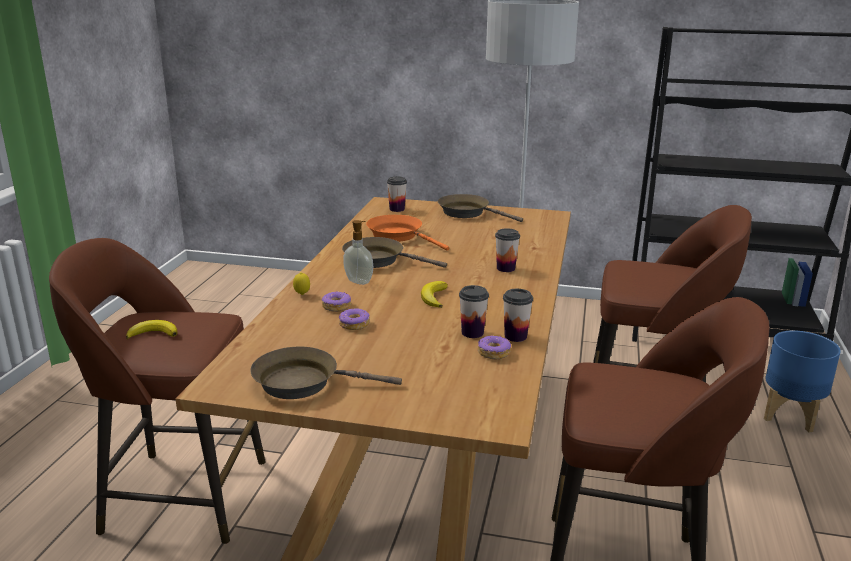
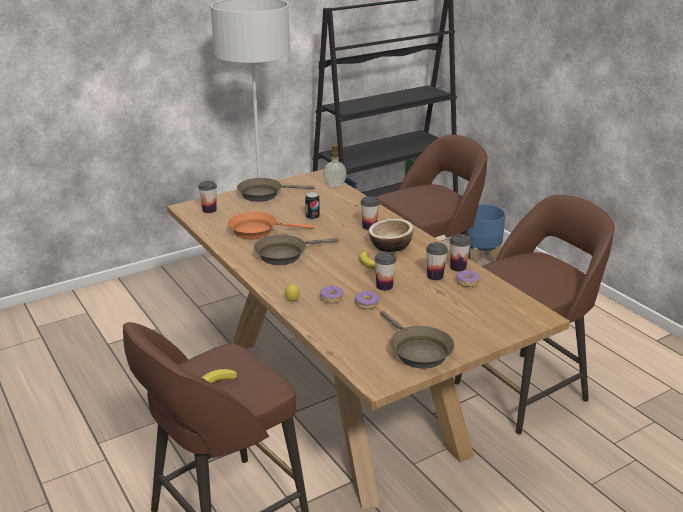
camera: 45 degrees left, 5 degrees up
brown frying pan [250,347,402,399] -> brown frying pan turned 75 degrees counterclockwise [380,311,455,369]
soap dispenser [343,220,373,285] -> soap dispenser moved to [323,145,347,187]
none -> can [305,192,320,220]
none -> bowl [369,219,413,252]
none -> cup [374,252,397,291]

